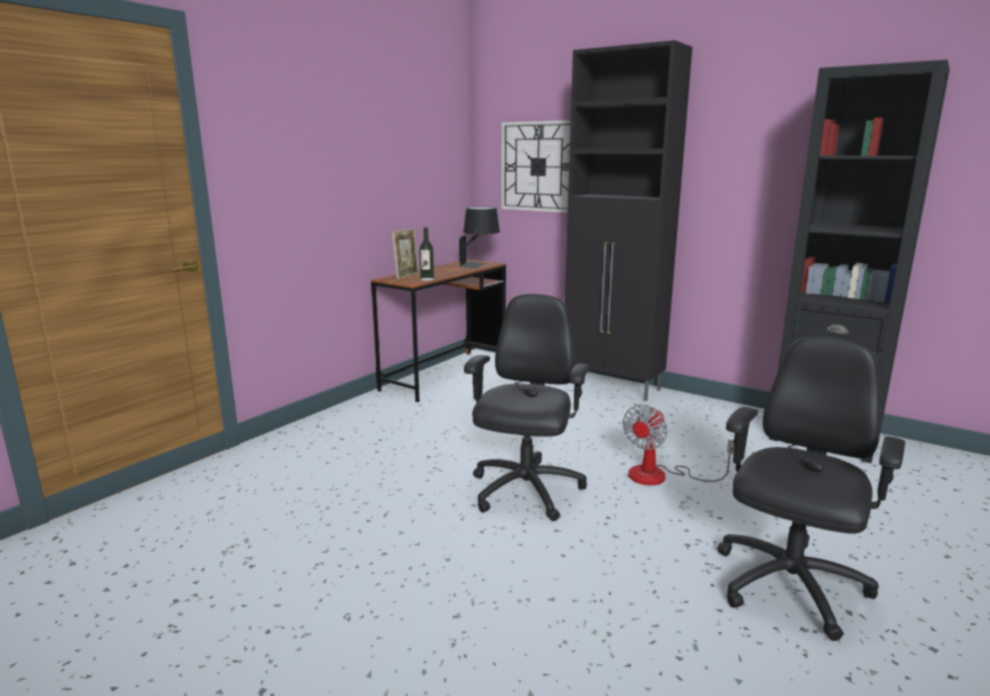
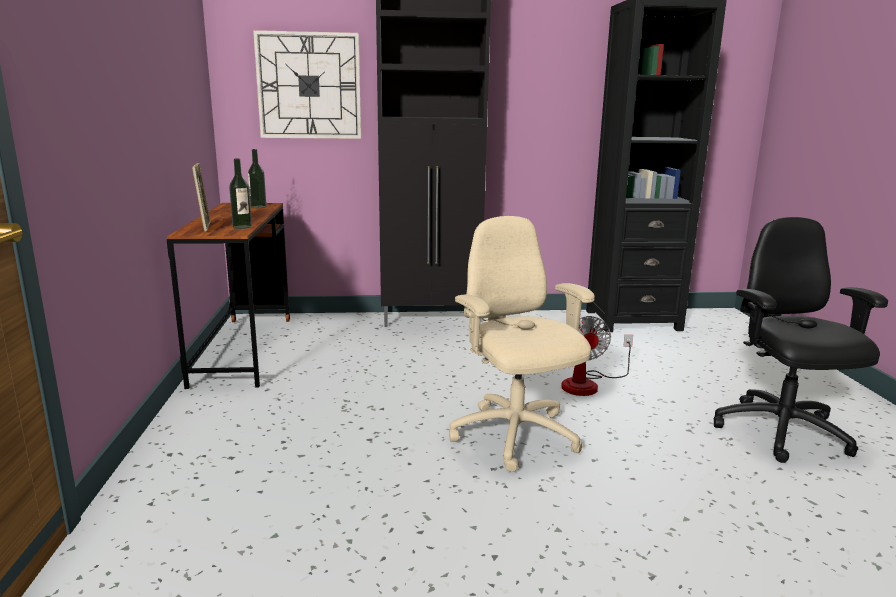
camera: 40 degrees left, 0 degrees up
black table lamp [458,207,500,268] -> bottle [248,149,267,208]
black office chair [464,294,590,521] -> beige office chair [449,216,595,472]

